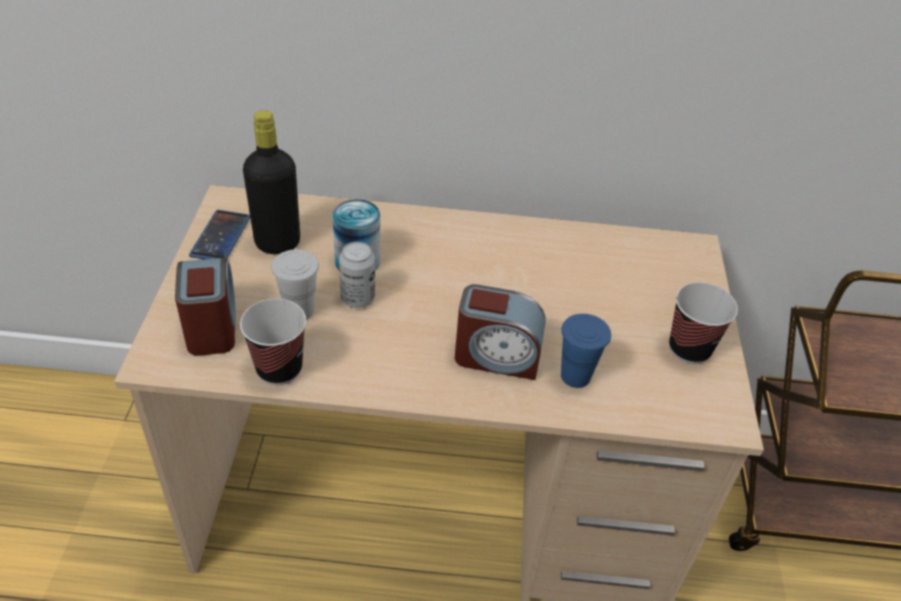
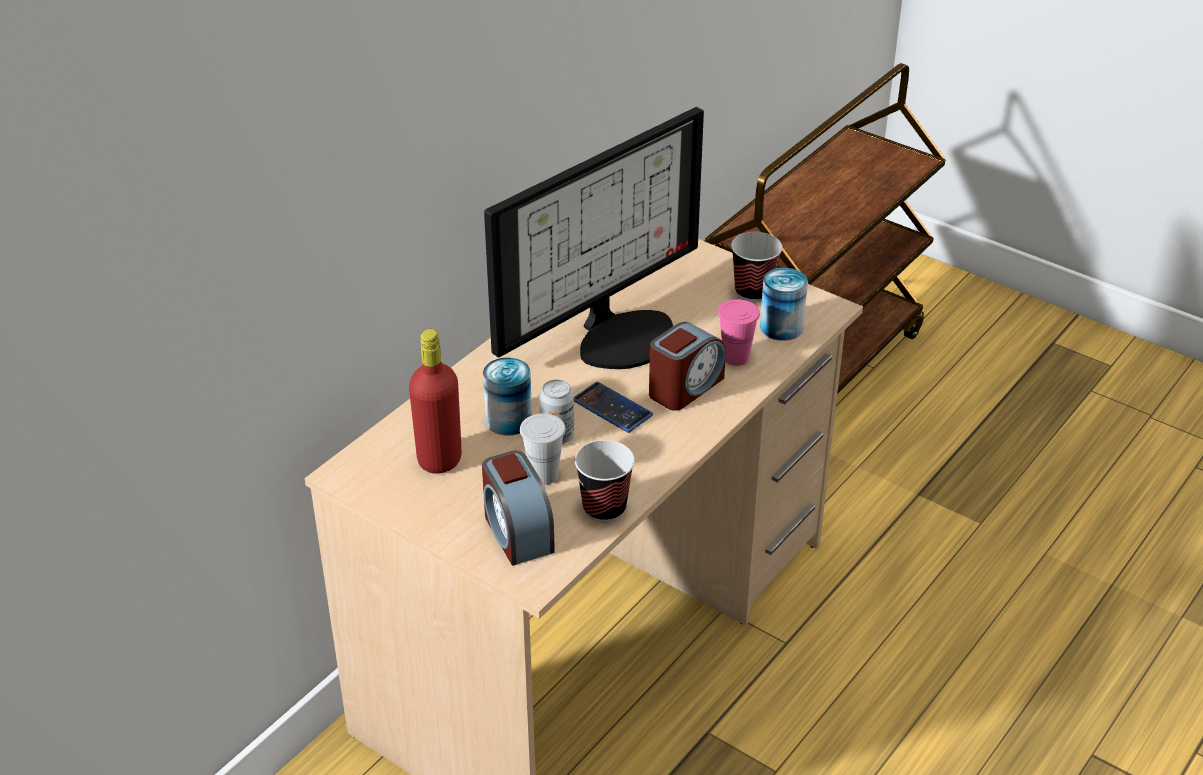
camera: 55 degrees left, 5 degrees down
alarm clock [175,258,236,356] -> alarm clock turned 135 degrees counterclockwise [482,451,555,566]
phone [189,210,250,259] -> phone moved to [574,382,653,433]
black bottle [243,110,300,254] -> red bottle [409,329,462,474]
blue cup [561,314,611,388] -> pink cup [718,299,760,366]
none -> monitor [484,107,704,369]
none -> can [760,268,808,341]

